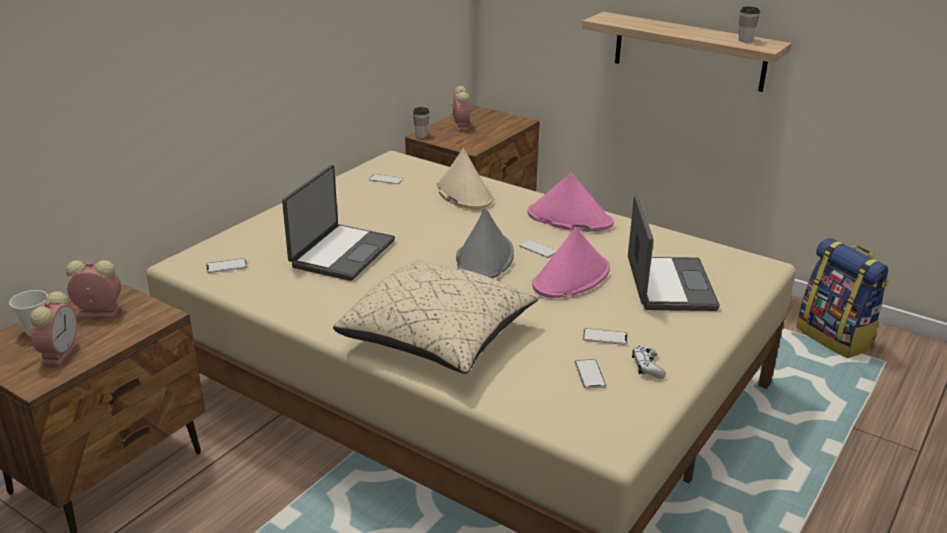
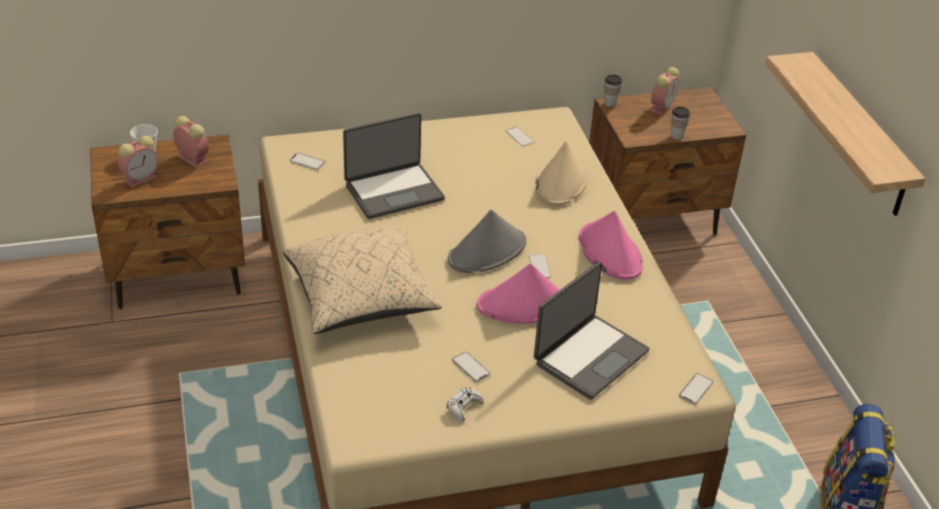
camera: 40 degrees right, 10 degrees up
phone [574,359,606,389] -> phone moved to [679,373,714,404]
cup [739,7,760,42] -> cup moved to [671,107,690,140]

